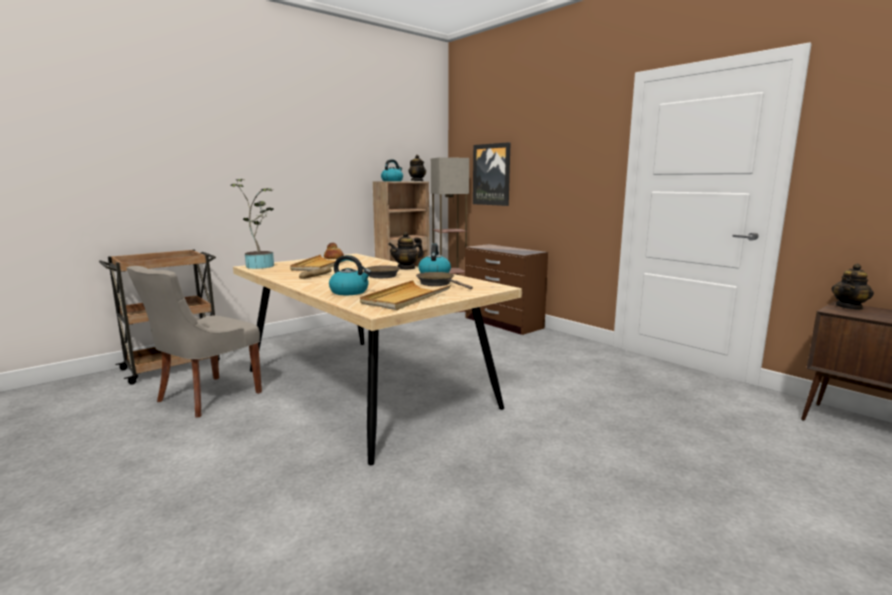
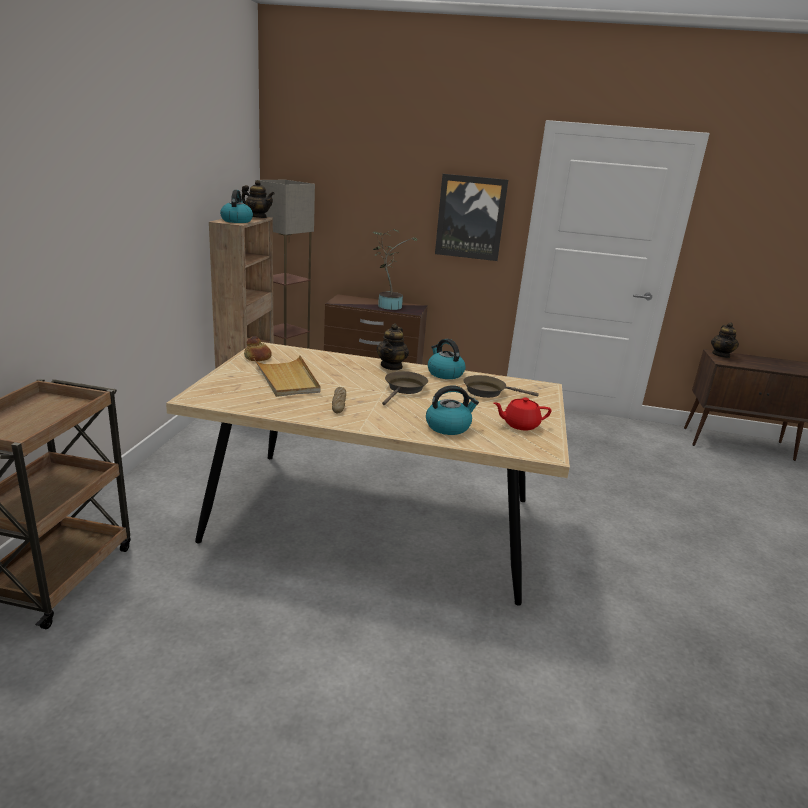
camera: 40 degrees left, 10 degrees up
grey chair [127,266,262,418] -> none
potted plant [230,179,274,269] -> potted plant moved to [373,229,418,310]
beige tray [360,280,451,310] -> red teapot [494,397,551,430]
picture [473,142,511,206] -> picture moved to [435,174,508,261]

